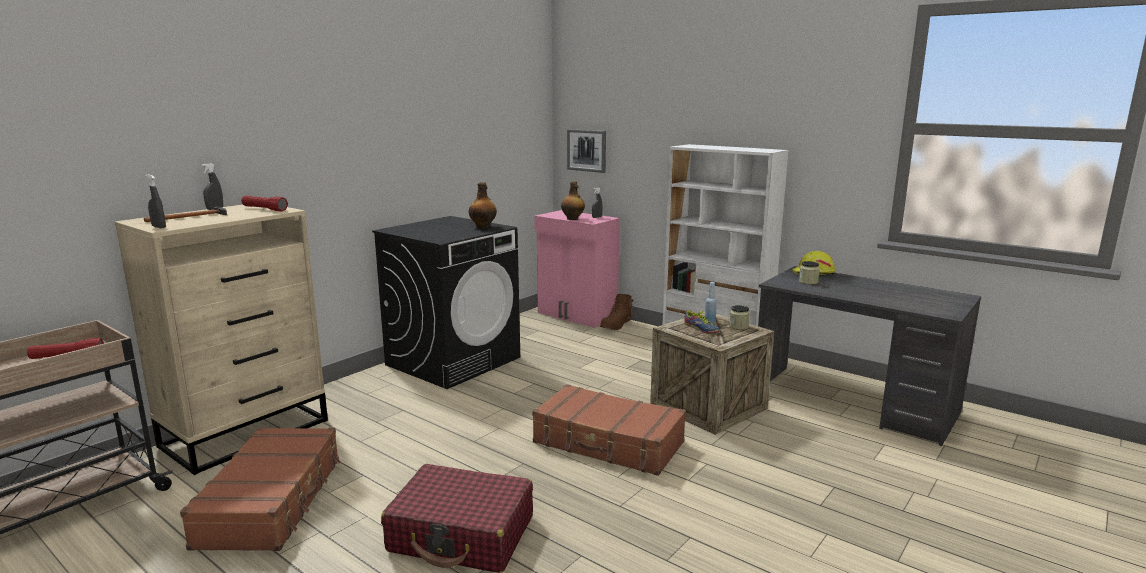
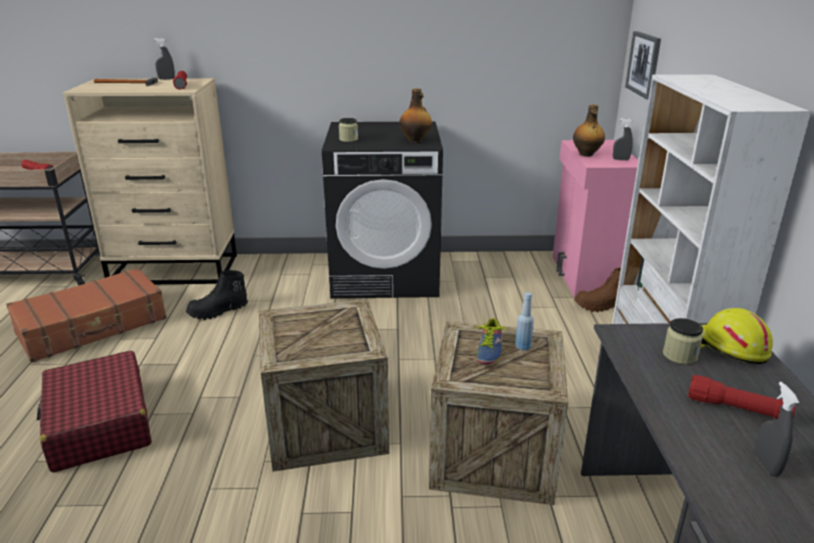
camera: 50 degrees right, 10 degrees up
grey spray bottle [145,174,166,228] -> grey spray bottle moved to [754,382,799,477]
brown suitcase [532,384,686,476] -> crate [259,299,389,471]
jar [729,305,750,330] -> jar moved to [339,118,358,142]
none -> black boot [186,270,248,320]
none -> red flashlight [687,375,795,419]

